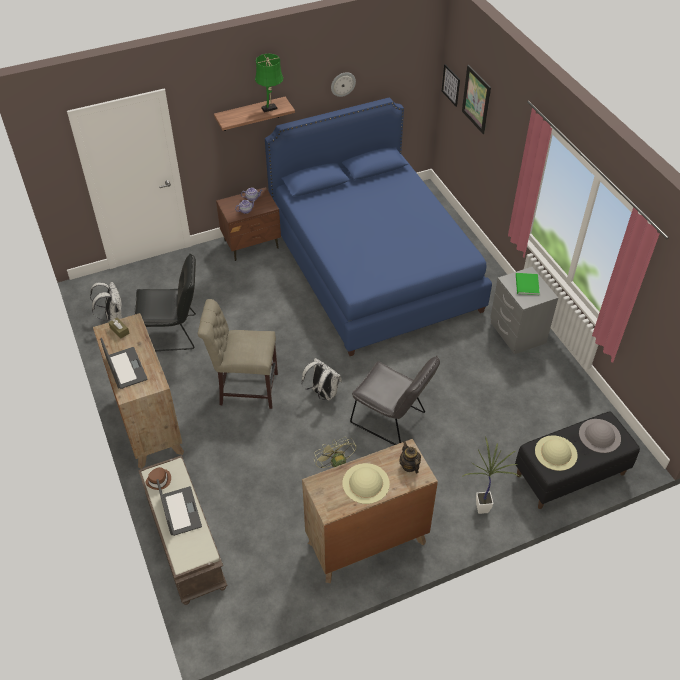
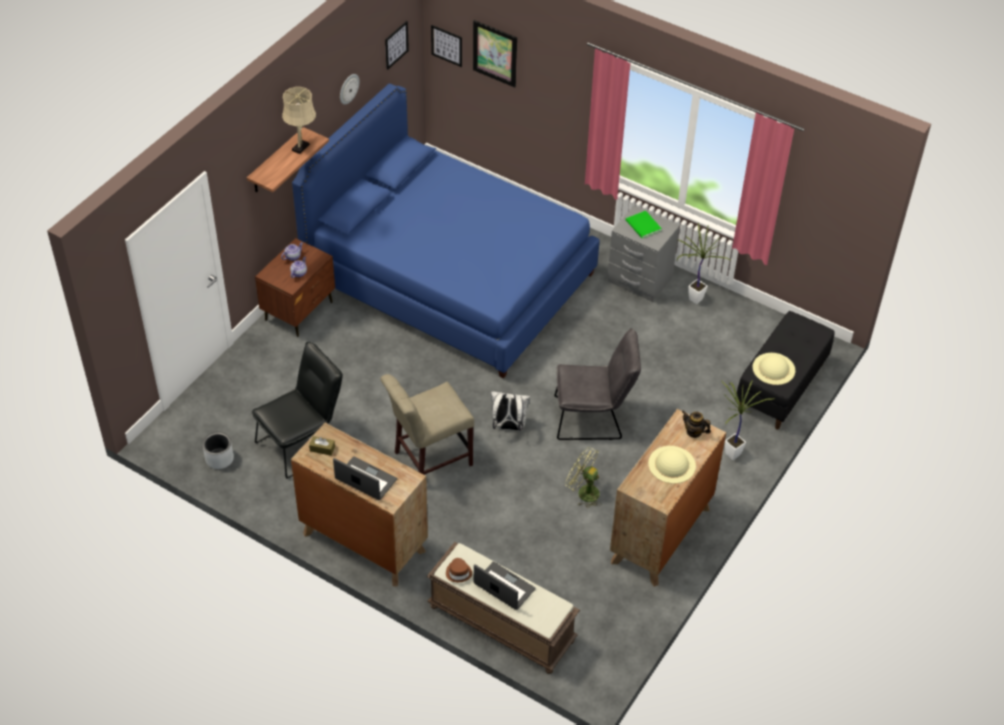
camera: 35 degrees left, 0 degrees up
white backpack [90,282,122,322] -> grey planter [203,432,234,469]
green table lamp [255,54,284,113] -> beige table lamp [282,87,316,154]
grey hat [579,419,621,453] -> none
none -> picture [385,21,409,70]
none -> potted plant [677,223,730,304]

